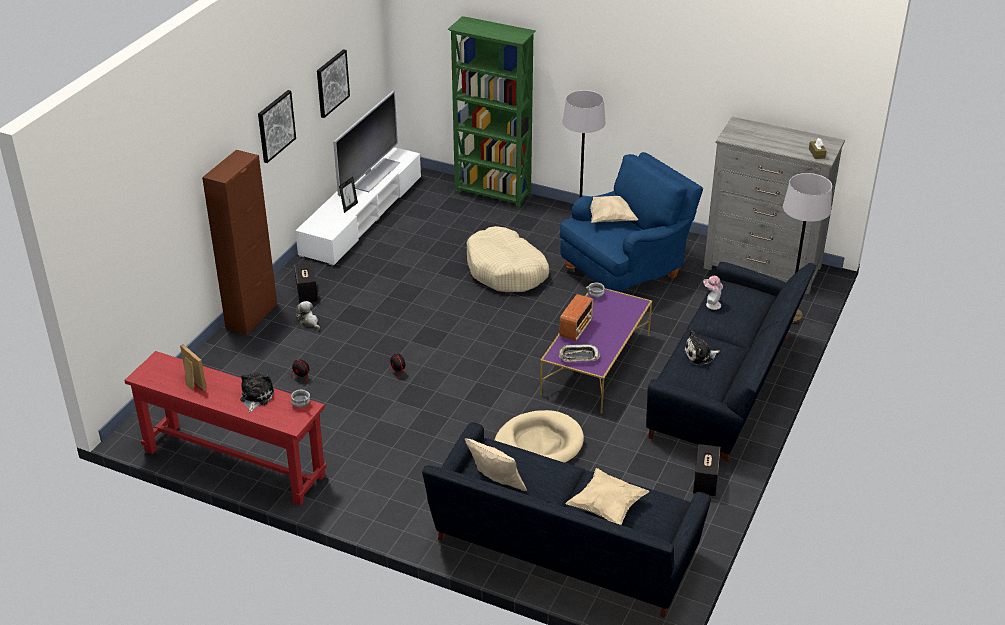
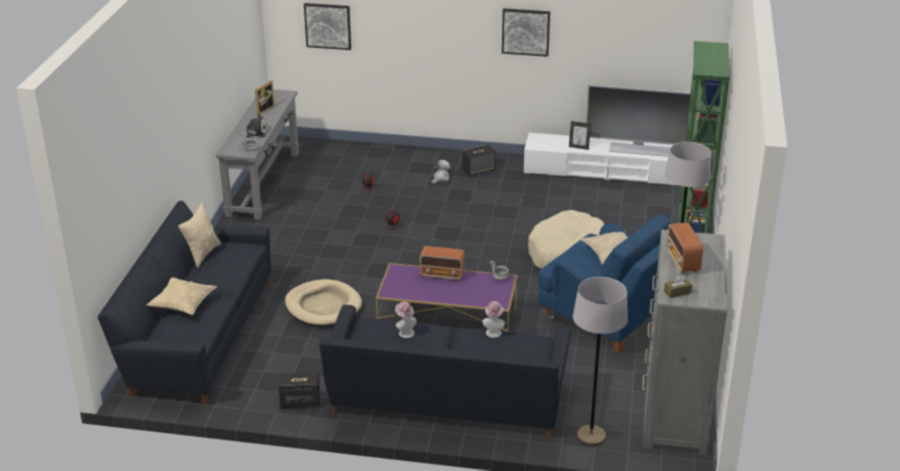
camera: 75 degrees right, 5 degrees down
red console table [124,351,327,506] -> grey console table [216,89,299,220]
brown cabinet [202,150,277,335] -> none
picture [317,49,350,118] -> picture moved to [304,3,351,50]
tray [559,344,600,362] -> none
plush toy [683,331,720,365] -> hat [395,302,417,338]
none -> radio [667,222,703,273]

